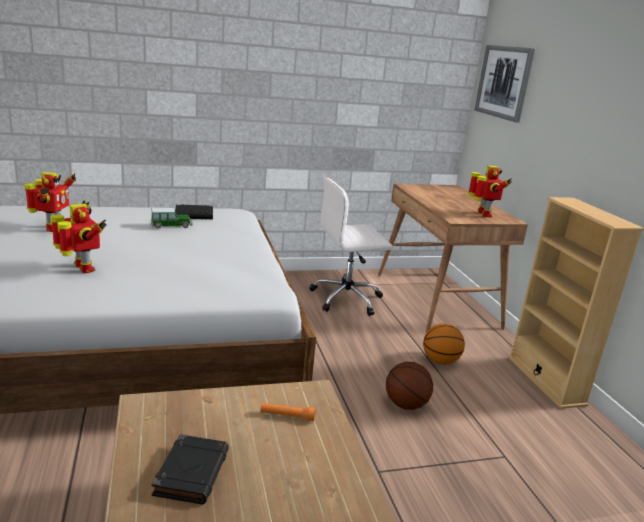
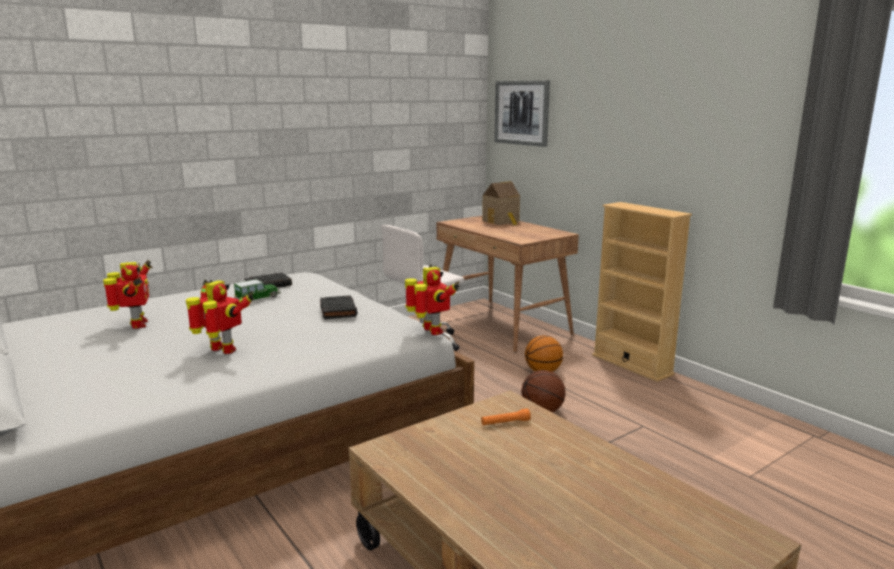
camera: 20 degrees left, 5 degrees down
black book [152,434,229,505] -> black book moved to [320,295,357,319]
toy robot [468,165,512,217] -> toy robot moved to [405,264,460,335]
none -> toy house [482,181,520,225]

